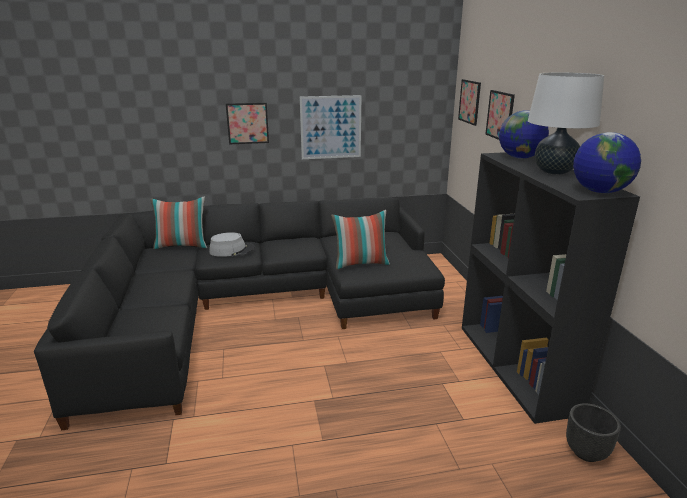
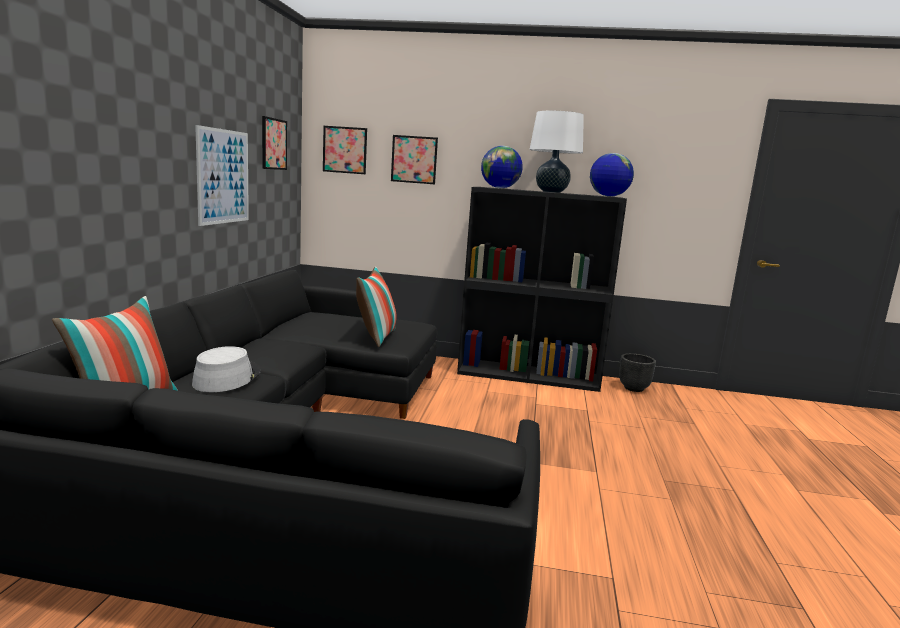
camera: 70 degrees left, 10 degrees down
picture [226,103,269,144] -> picture moved to [262,116,287,170]

